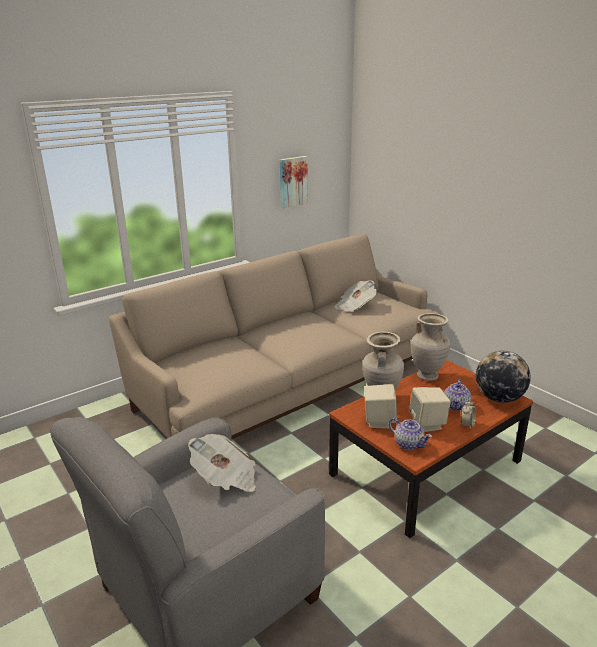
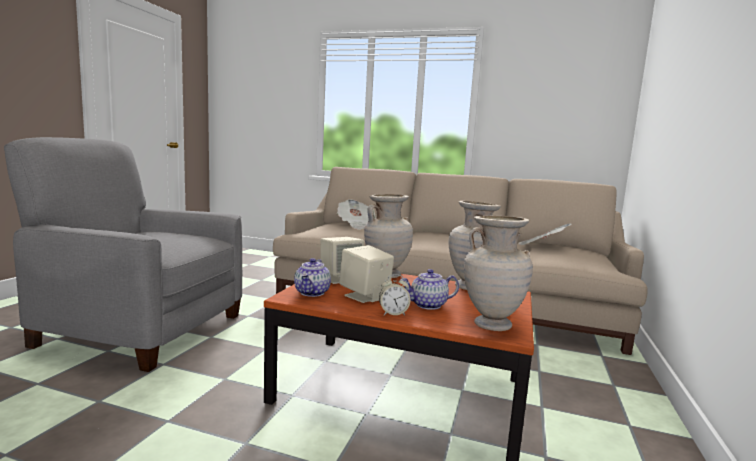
camera: 55 degrees right, 15 degrees down
newspaper [188,434,256,492] -> newspaper moved to [337,199,376,230]
picture [280,156,308,208] -> none
globe [476,351,531,403] -> beige vase [464,216,533,331]

